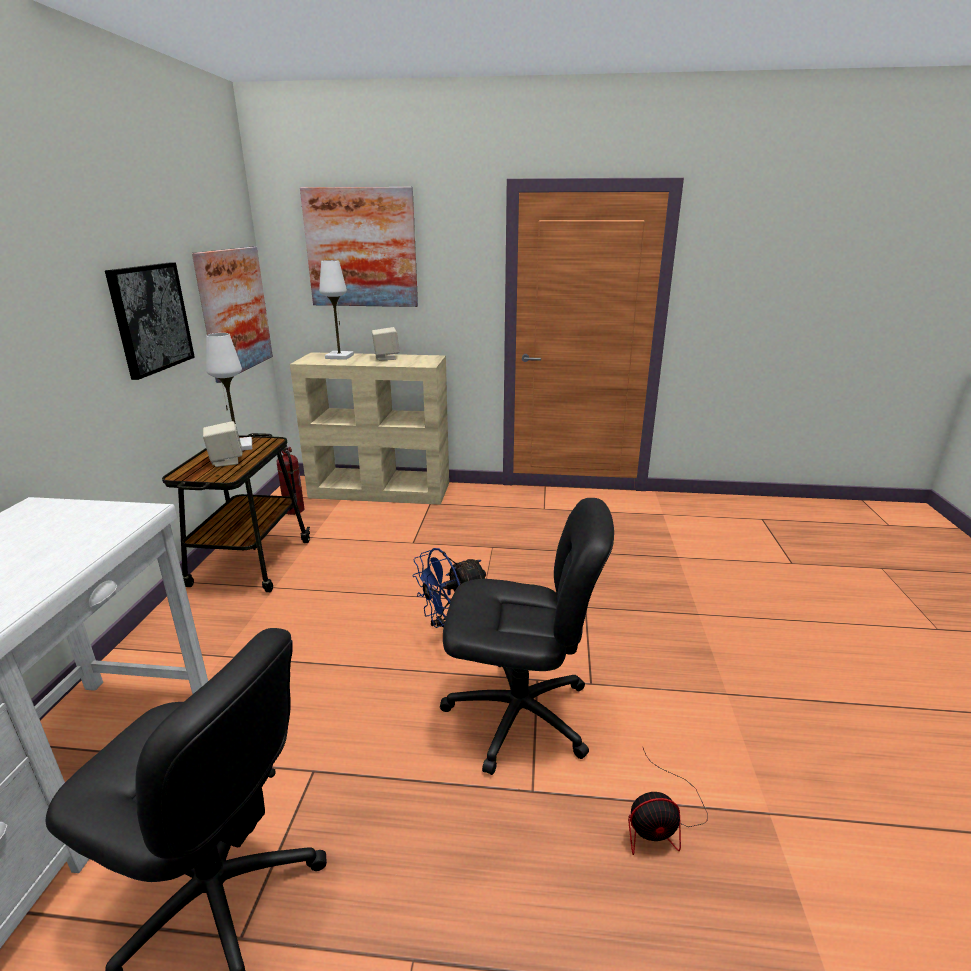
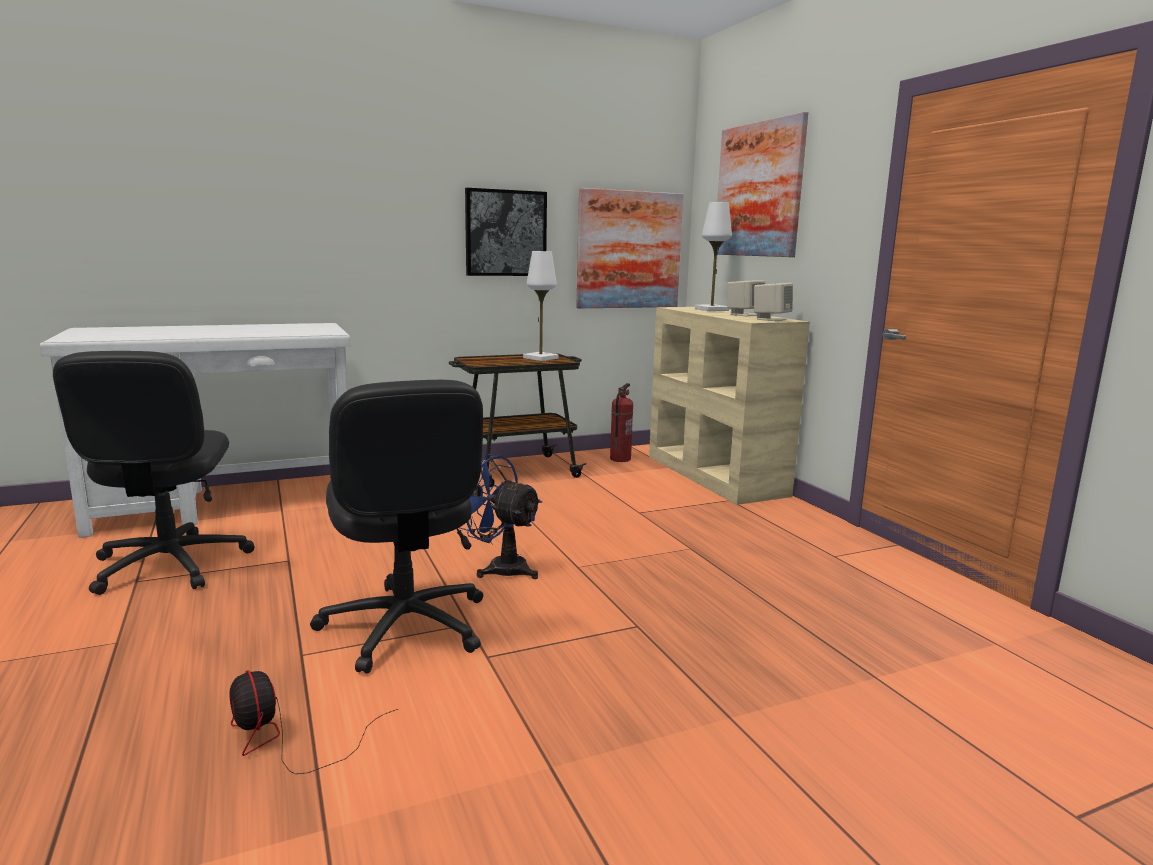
camera: 60 degrees right, 10 degrees down
beige speaker [203,421,243,467] -> beige speaker moved to [754,283,793,321]

